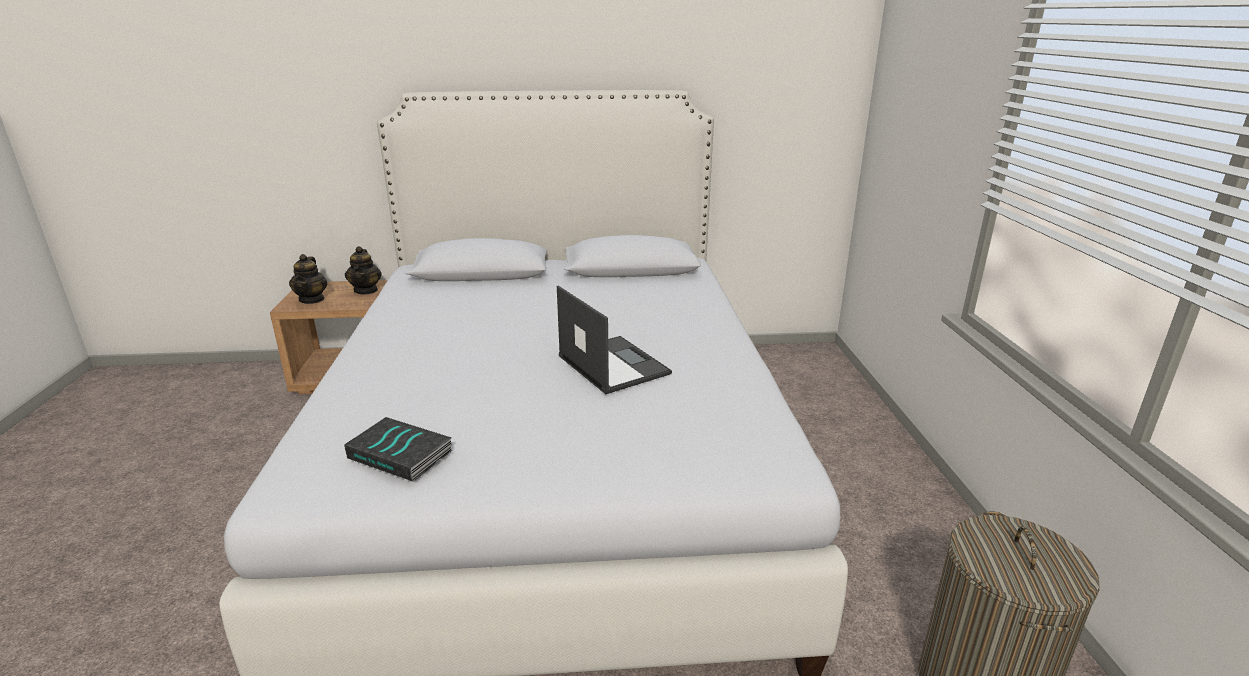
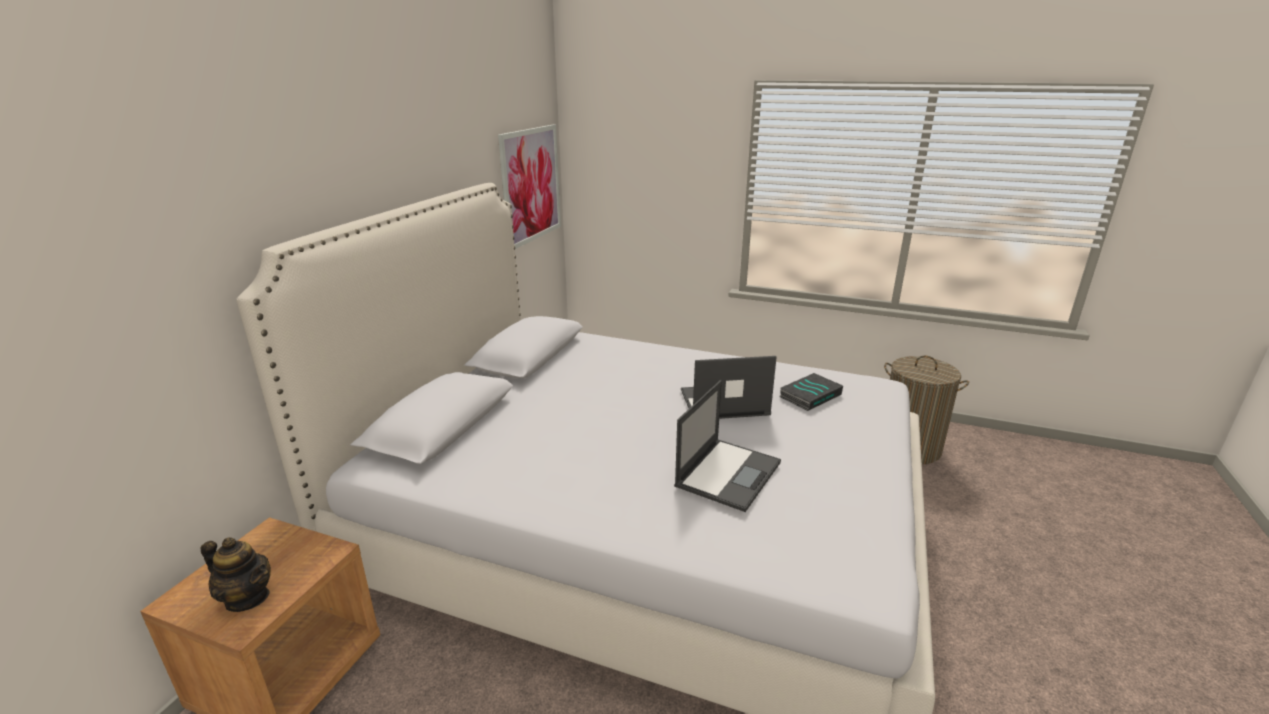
camera: 65 degrees left, 0 degrees up
book [344,417,452,482] -> book moved to [779,373,843,411]
teapot [345,246,382,294] -> none
none -> picture [498,124,561,249]
none -> laptop [674,380,781,512]

